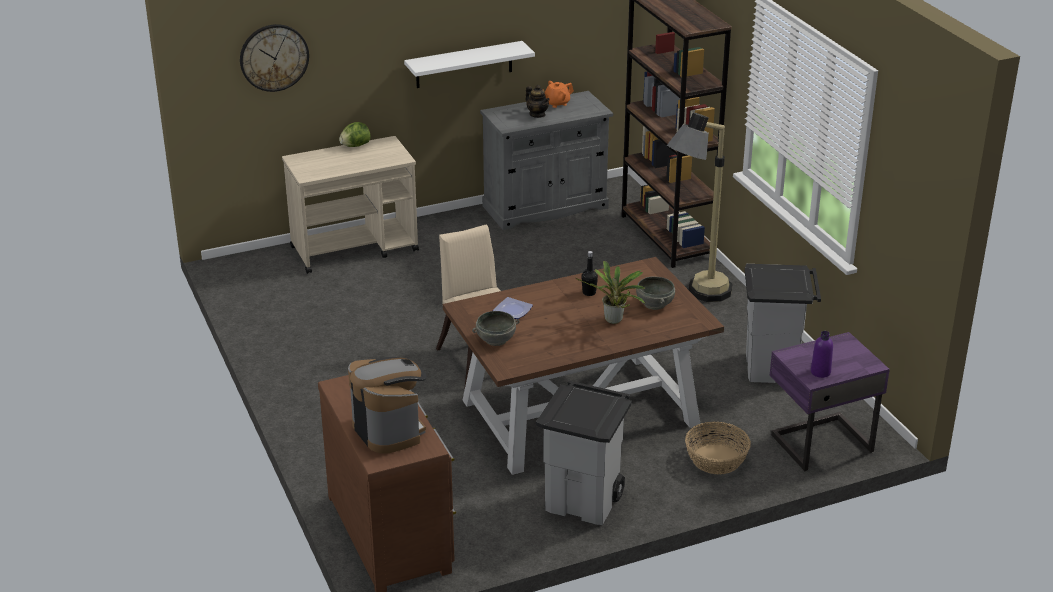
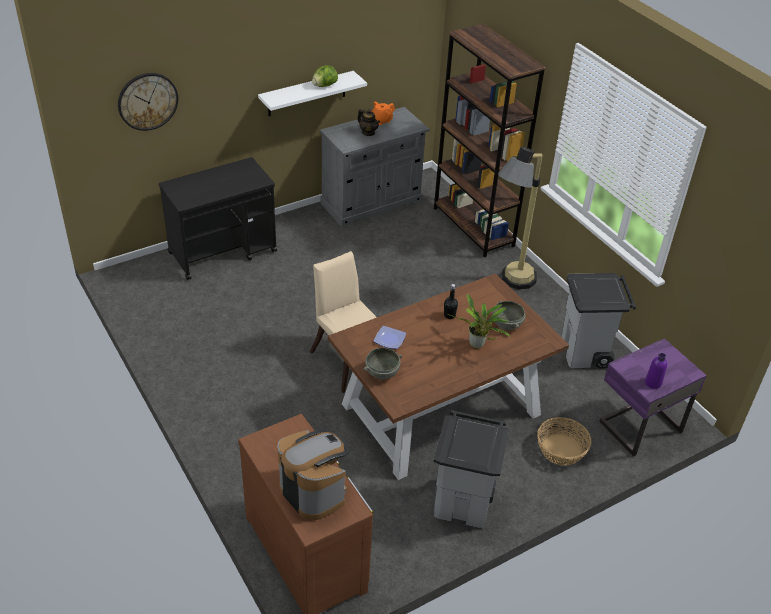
camera: 10 degrees left, 10 degrees up
beige cart [282,136,419,274] -> black cart [159,157,277,280]
lettuce [339,122,371,147] -> lettuce moved to [312,65,338,87]

